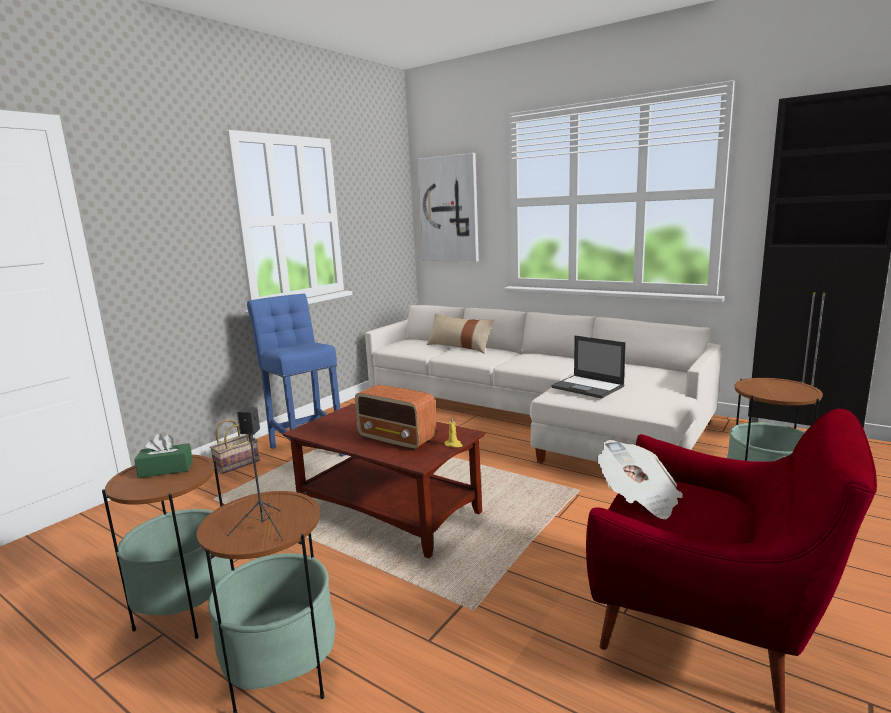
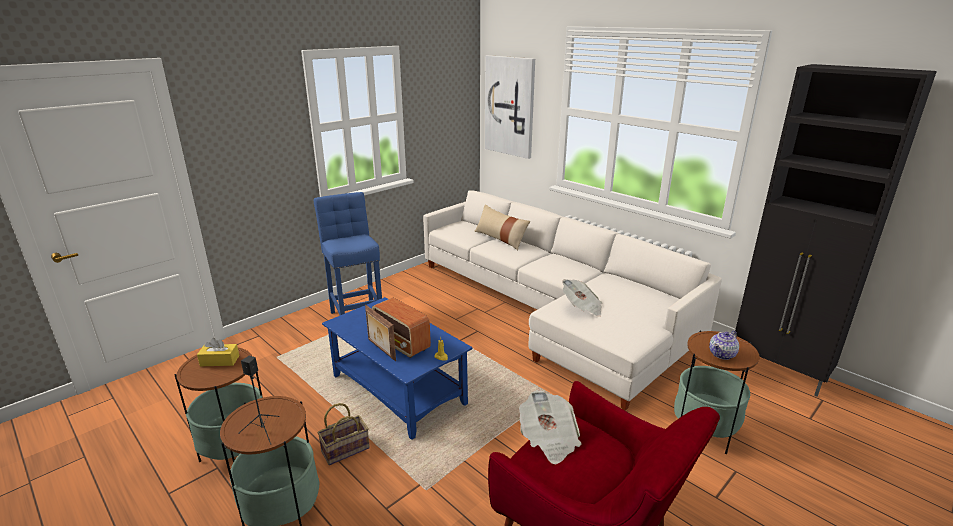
camera: 10 degrees right, 10 degrees up
green tissue box [134,433,193,478] -> yellow tissue box [197,338,239,366]
basket [210,419,260,474] -> basket moved to [317,403,370,465]
brown coffee table [283,404,486,559] -> blue coffee table [322,297,472,440]
laptop [551,336,626,399] -> newspaper [562,279,602,317]
none -> picture frame [365,305,396,361]
none -> teapot [709,331,739,360]

